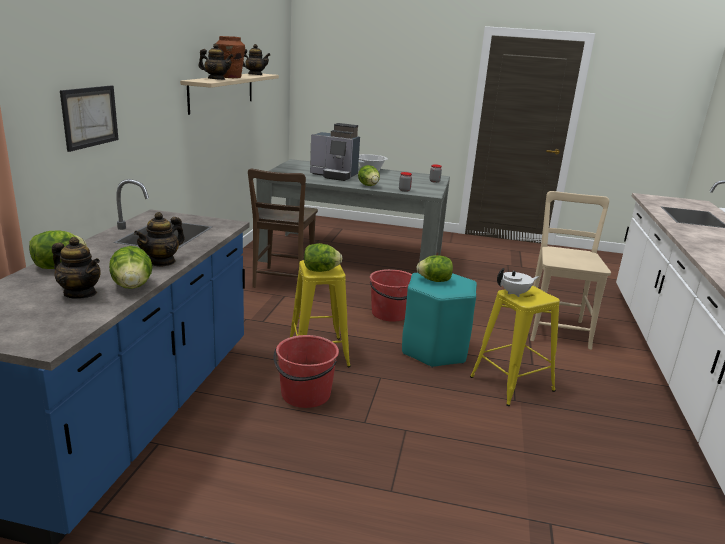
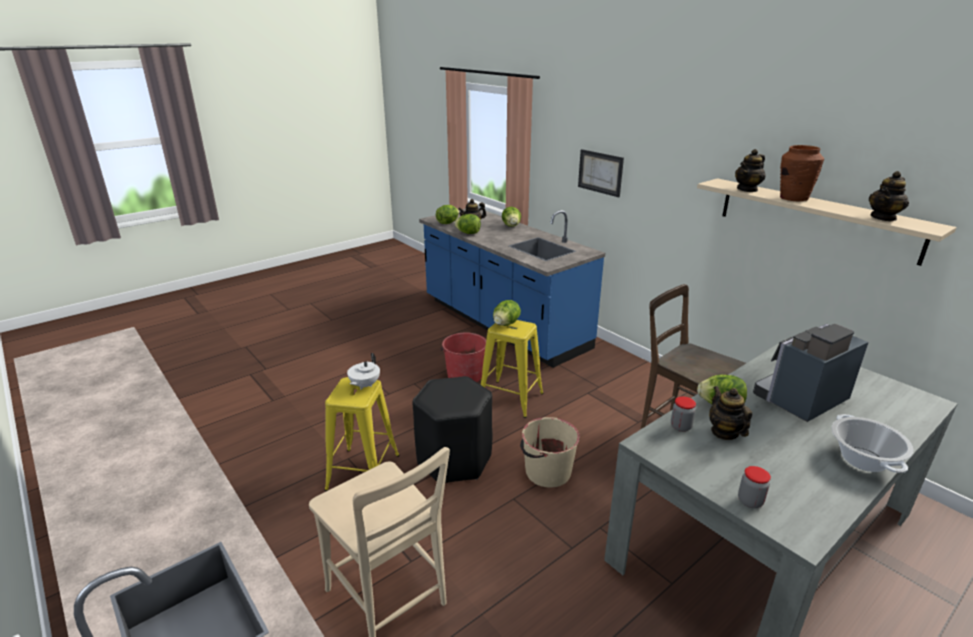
camera: 130 degrees right, 5 degrees up
teapot [134,212,185,267] -> teapot moved to [709,386,752,440]
red bucket [370,269,412,322] -> beige bucket [520,417,580,488]
turquoise stool [402,273,477,368] -> black stool [412,376,492,483]
lettuce [416,255,453,282] -> lettuce moved to [436,205,459,224]

